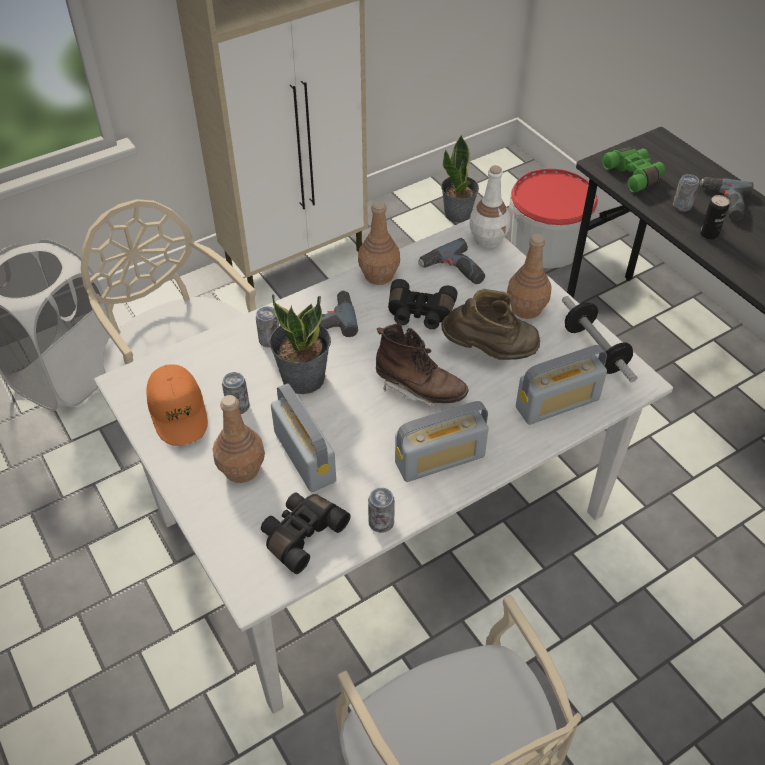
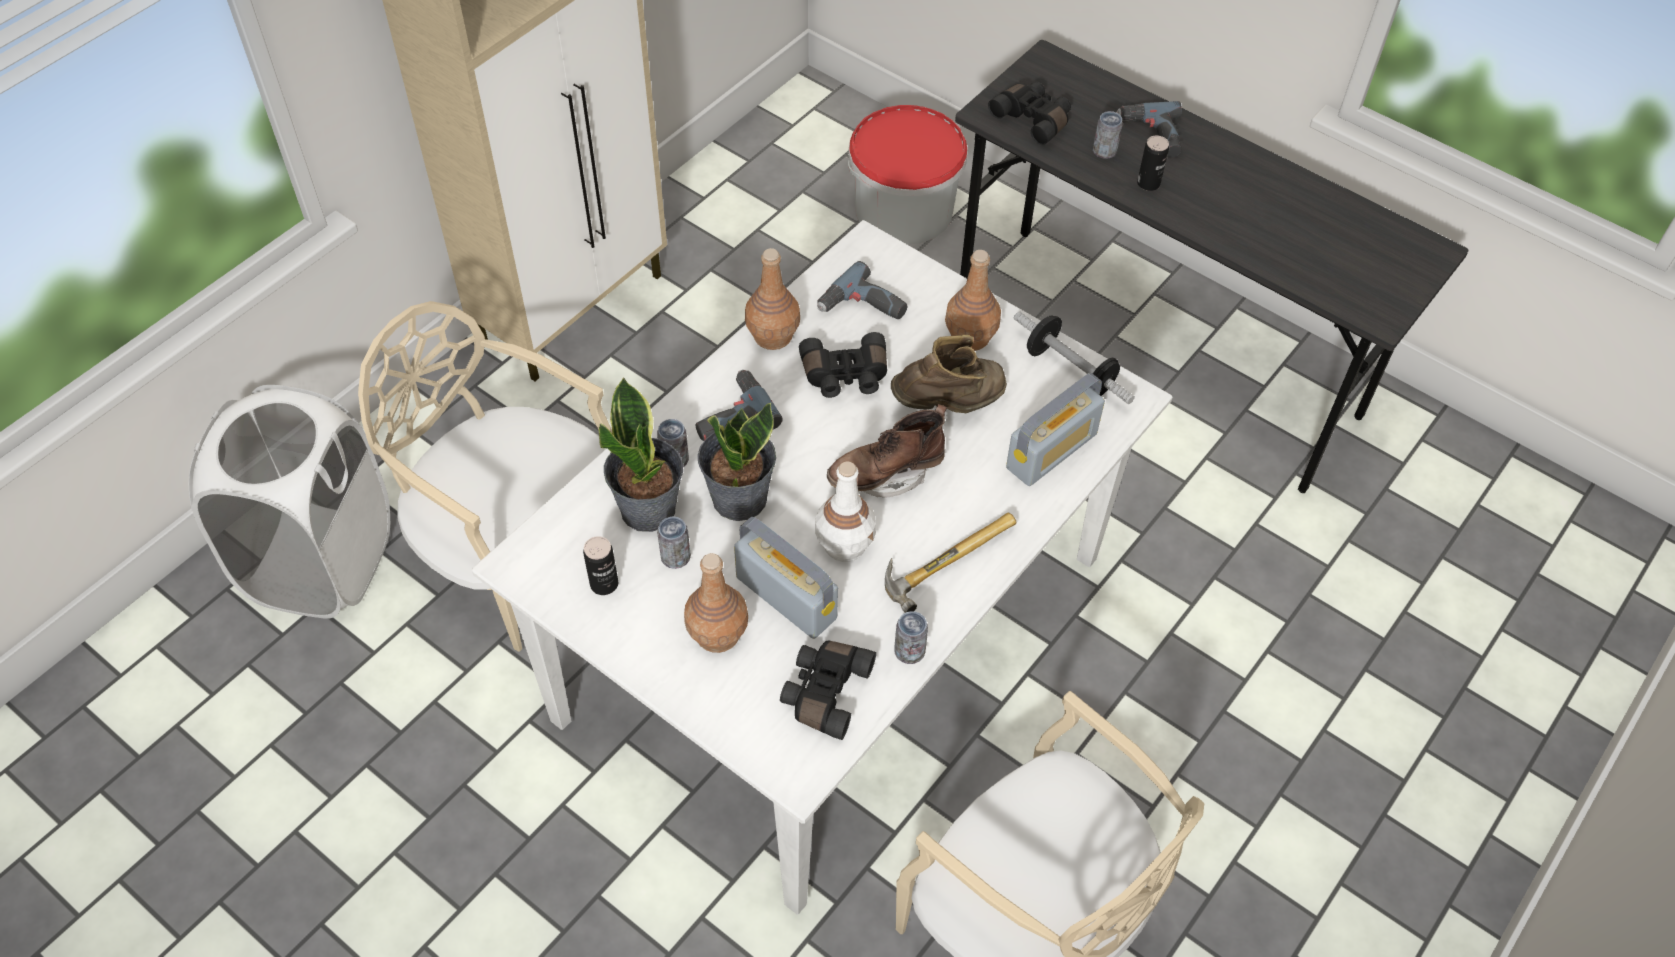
camera: 20 degrees left, 5 degrees up
orange cap [146,364,208,446] -> can [583,536,618,595]
brown boot [376,324,469,407] -> brown boot turned 150 degrees clockwise [827,404,947,498]
radio [395,401,489,482] -> hammer [885,512,1016,613]
potted plant [441,135,479,222] -> potted plant moved to [599,377,683,532]
white bottle [469,165,511,248] -> white bottle moved to [815,461,876,562]
green binoculars [602,147,665,192] -> black binoculars [988,81,1071,145]

